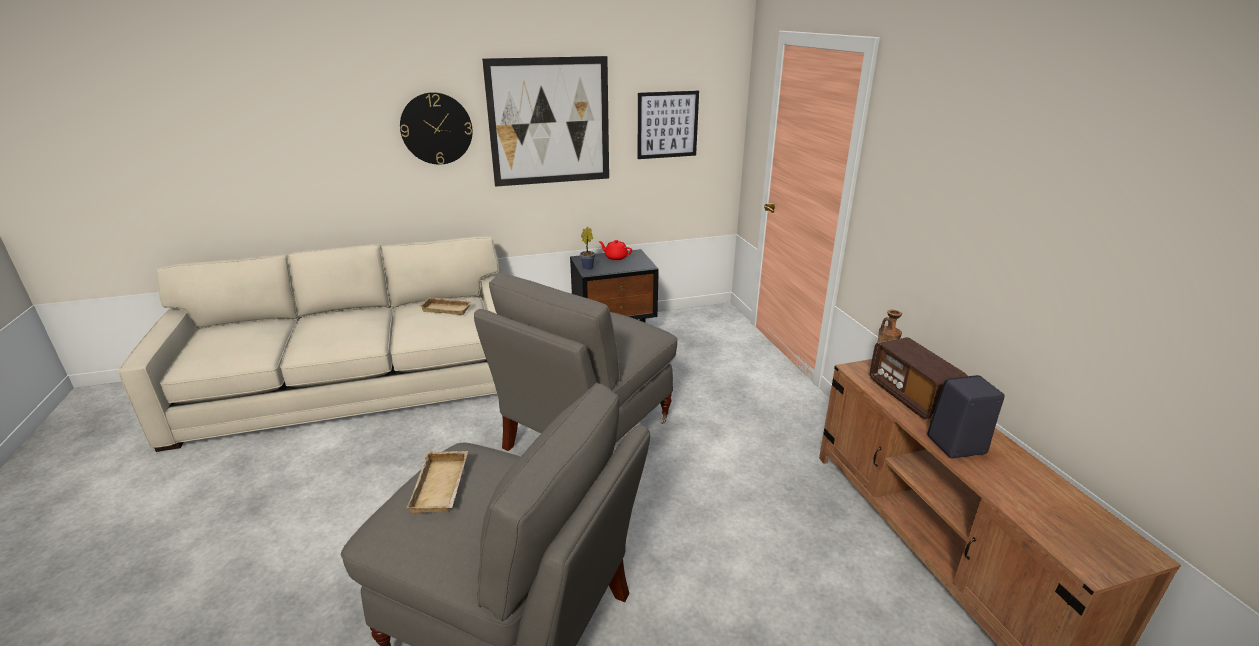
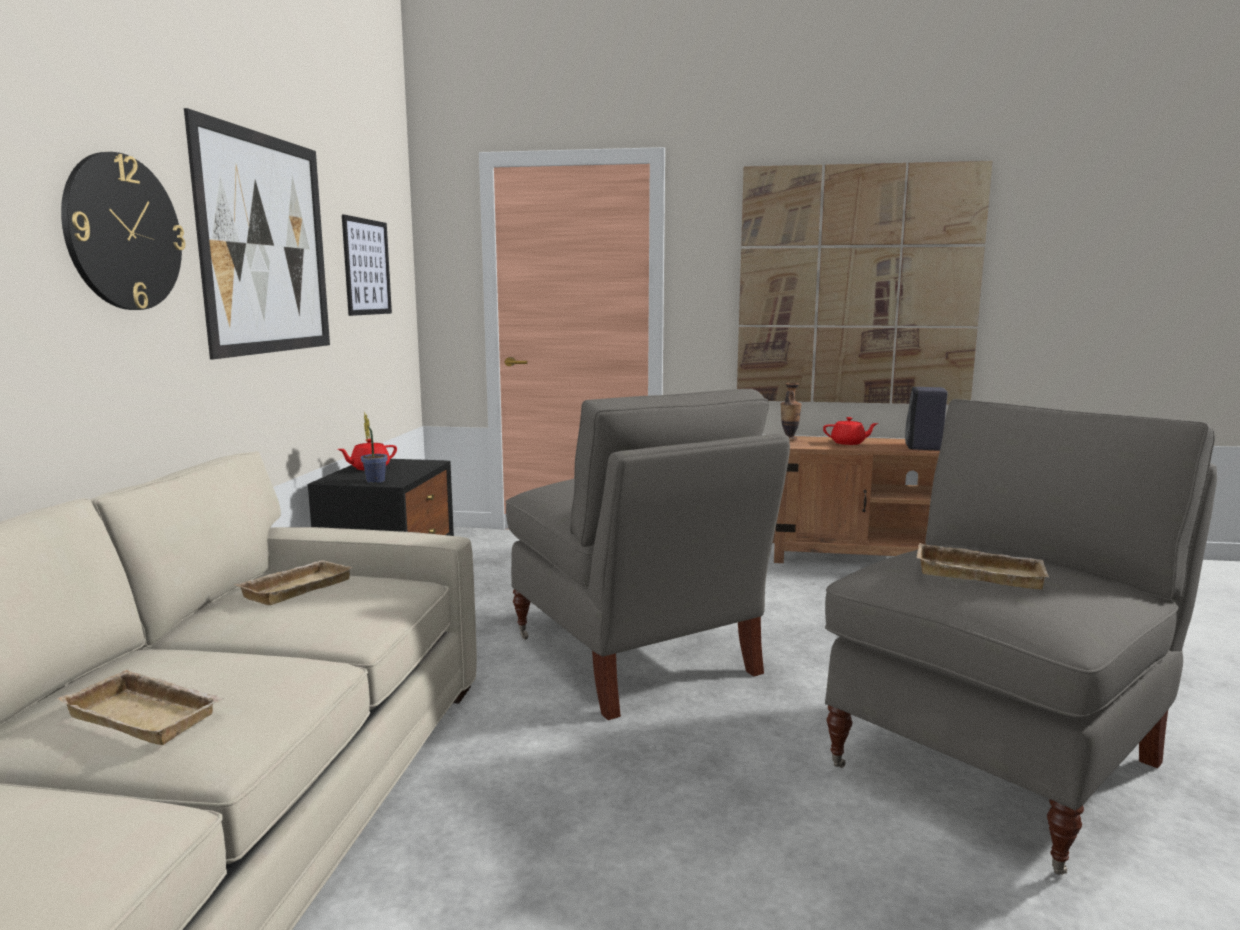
camera: 65 degrees left, 15 degrees down
radio [869,337,968,419] -> red teapot [823,417,878,445]
none -> beige tray [57,670,225,745]
none -> picture [737,161,992,404]

